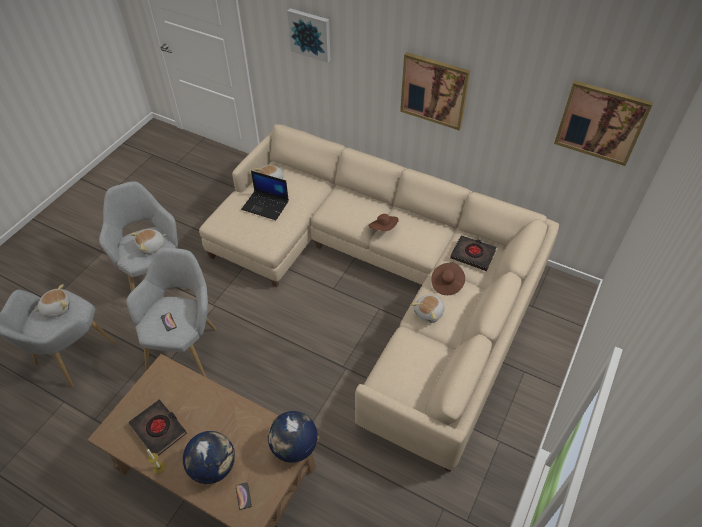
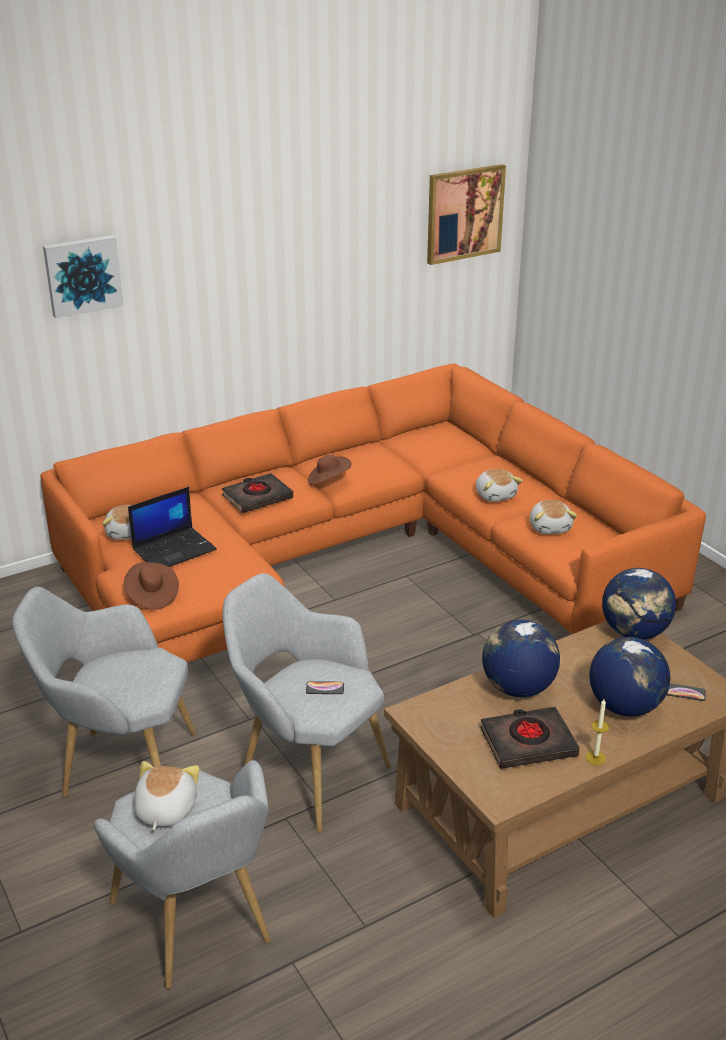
camera: 60 degrees left, 20 degrees down
plush toy [130,229,166,255] -> plush toy moved to [530,500,577,534]
beige sofa [199,124,559,472] -> orange sofa [40,363,706,663]
picture [400,52,470,130] -> none
brown hat [432,262,465,295] -> brown hat moved to [124,562,179,610]
black book [450,235,497,271] -> black book moved to [222,473,293,513]
none -> globe [482,620,560,697]

